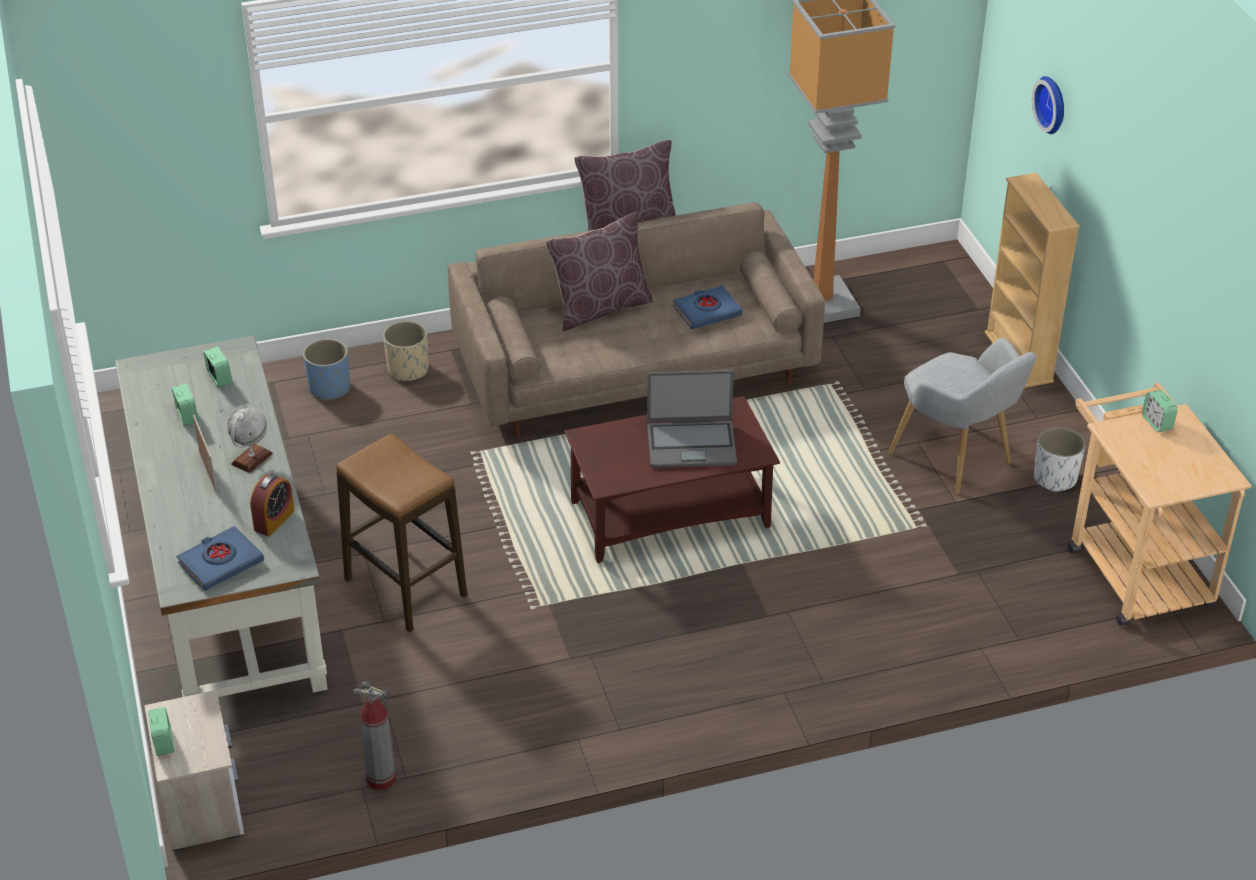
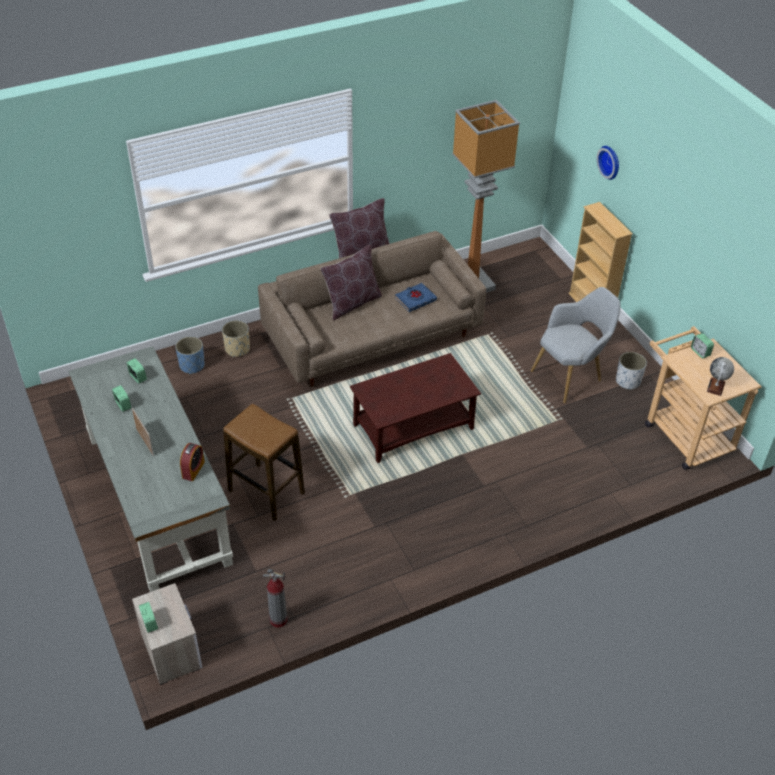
camera: 10 degrees left, 5 degrees up
blue book [177,526,264,591] -> none
globe [227,407,273,473] -> globe moved to [707,357,734,396]
laptop [647,370,737,468] -> none
grey armchair [889,338,1036,494] -> grey armchair turned 75 degrees counterclockwise [531,287,621,403]

